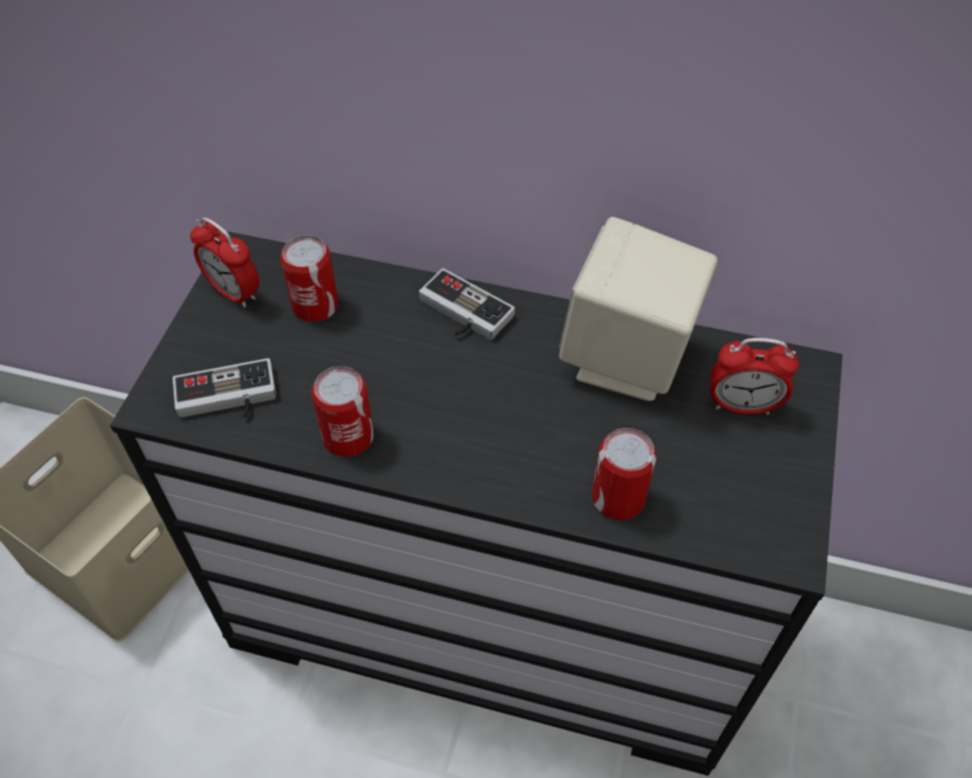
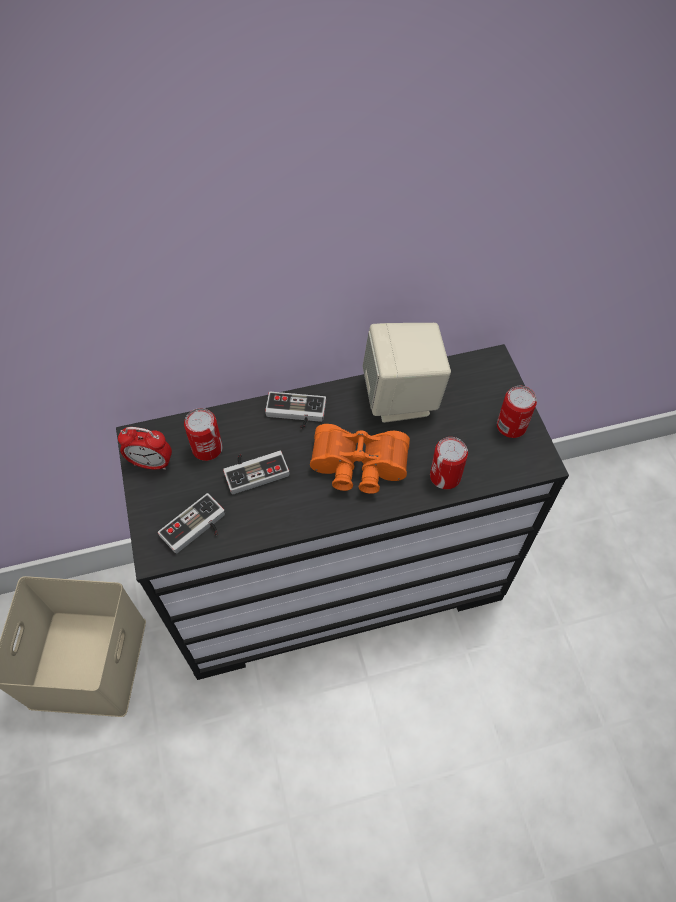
camera: 30 degrees left, 5 degrees up
can [312,366,374,457] -> can moved to [497,386,537,438]
alarm clock [710,338,799,415] -> none
none -> game controller [223,451,290,494]
none -> orange binoculars [310,424,410,494]

